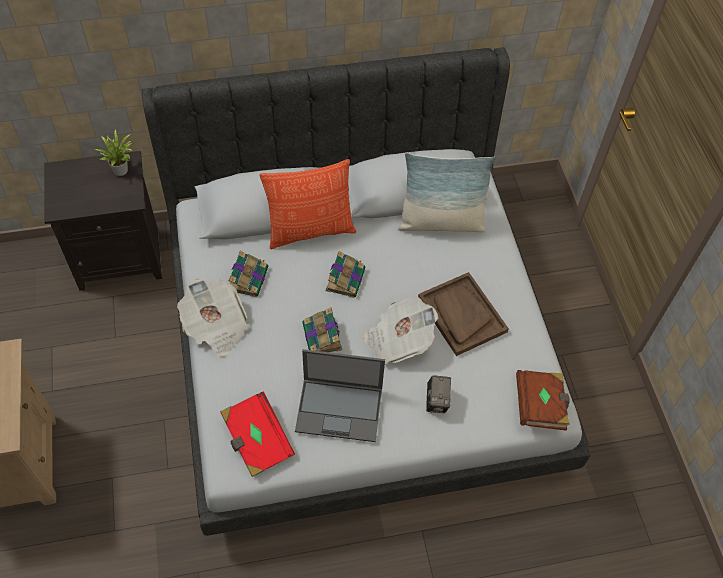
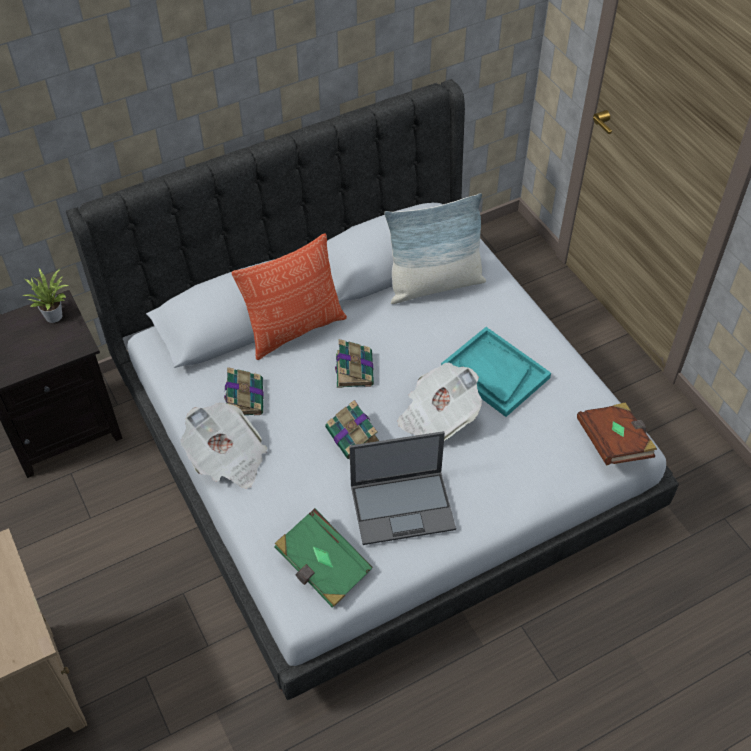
camera: 15 degrees left, 5 degrees down
red book [220,391,295,477] -> green book [274,508,373,607]
brown tray [418,272,509,356] -> turquoise tray [441,327,551,417]
camera [426,375,451,413] -> none

